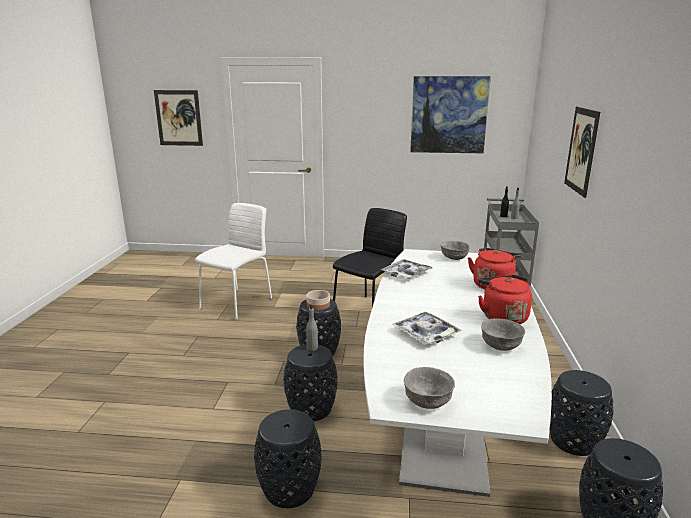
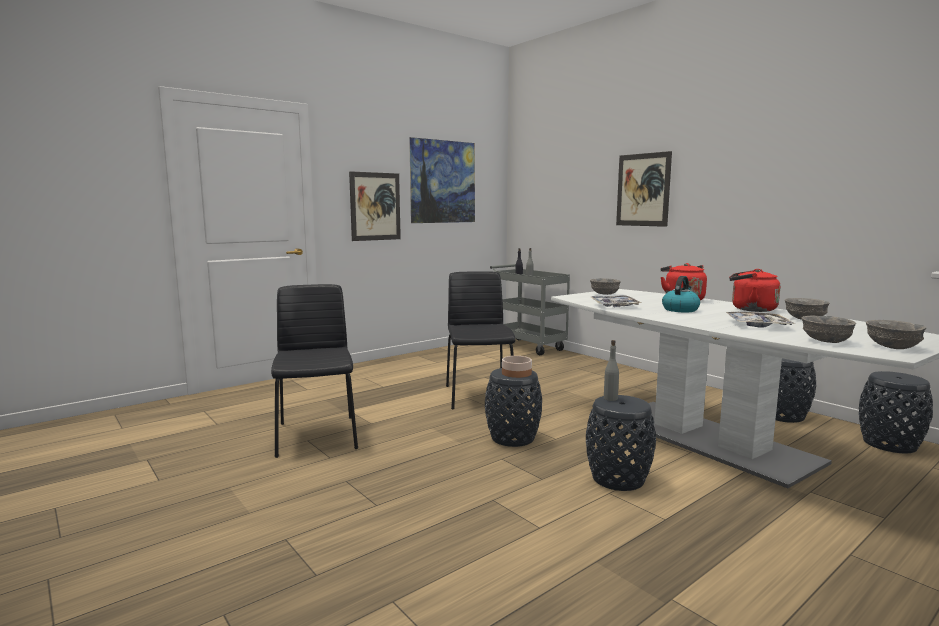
camera: 45 degrees left, 10 degrees down
picture [154,90,203,146] -> picture moved to [349,171,401,241]
white chair [195,203,272,320] -> black chair [271,284,358,458]
black stool [254,409,321,508] -> none
none -> kettle [662,276,700,312]
none -> grey bowl [802,316,856,343]

